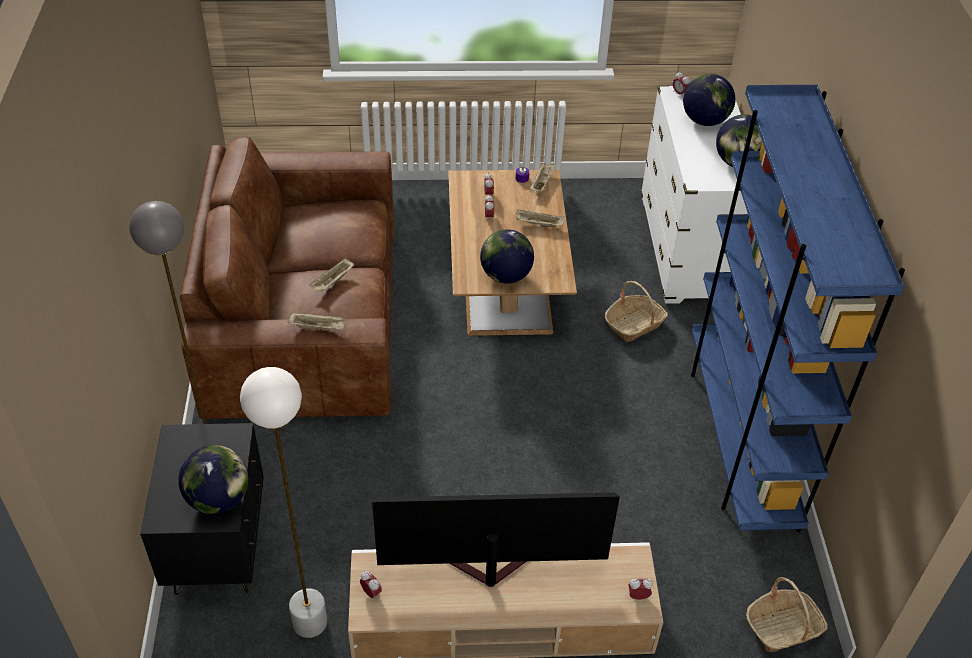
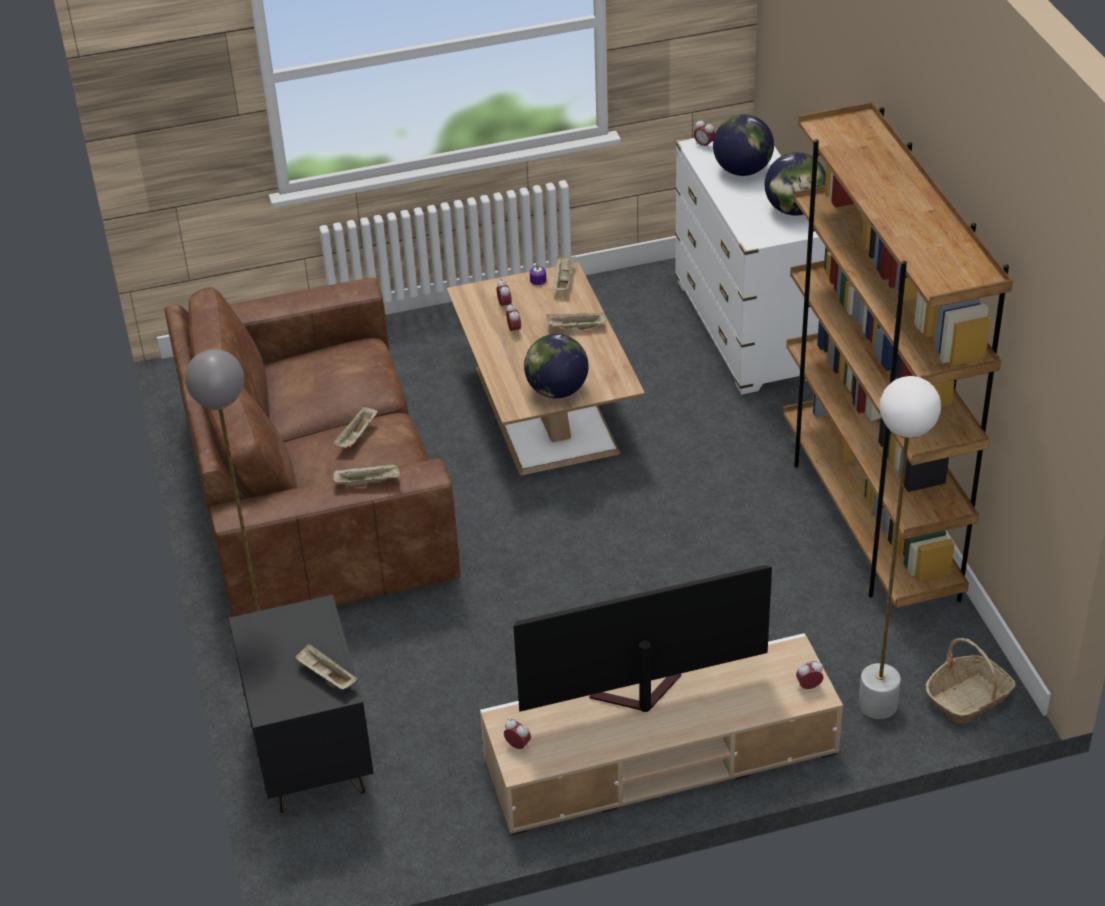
camera: 10 degrees left, 5 degrees down
globe [178,445,248,514] -> beige tray [295,644,358,690]
white floor lamp [240,367,327,638] -> white floor lamp moved to [858,376,941,719]
basket [605,281,668,342] -> none
blue bookcase [691,85,905,532] -> brown bookcase [783,102,1013,608]

